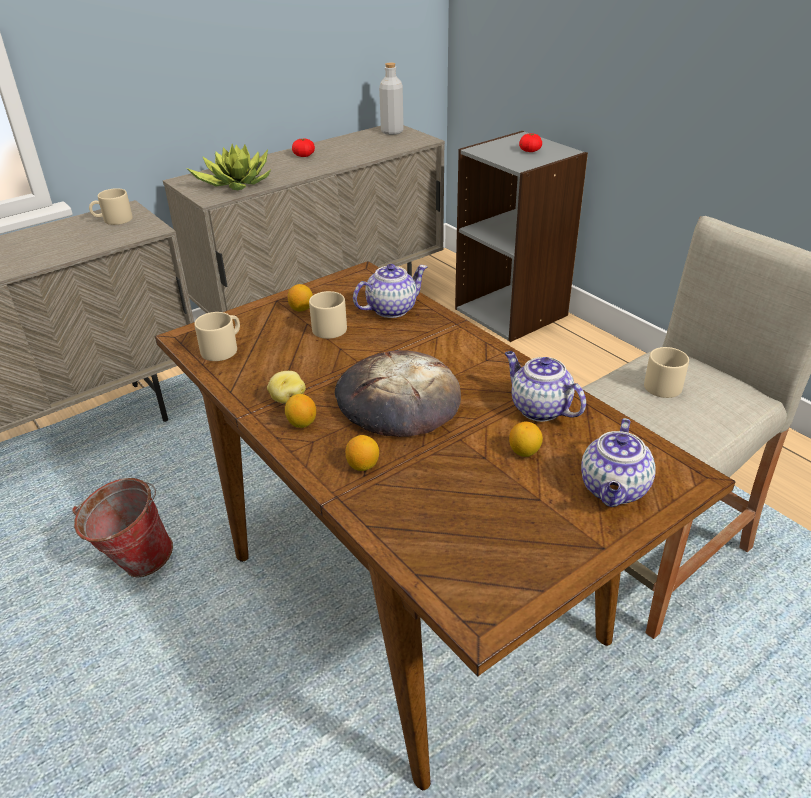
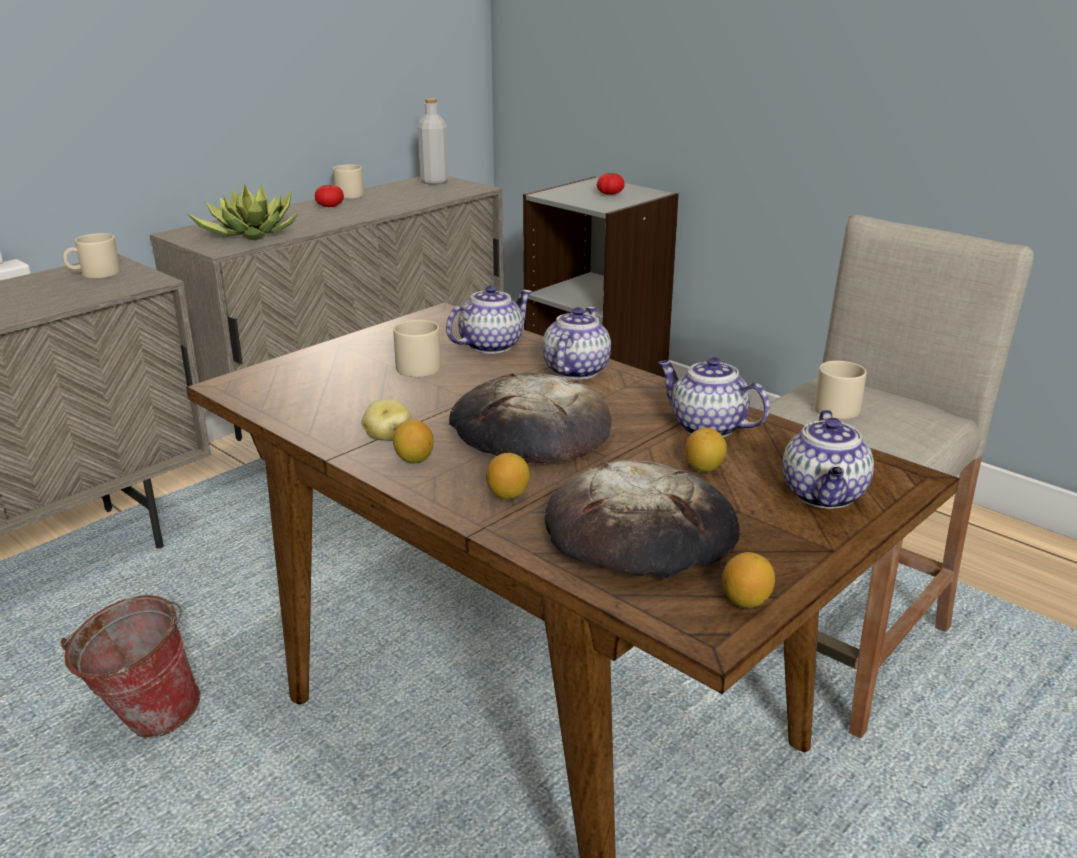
camera: 10 degrees left, 10 degrees down
beige mug [194,312,240,361] -> beige mug moved to [333,165,364,199]
lemon [288,284,313,312] -> lemon moved to [722,552,775,608]
none -> teapot [543,307,611,380]
none -> bread [545,460,740,579]

